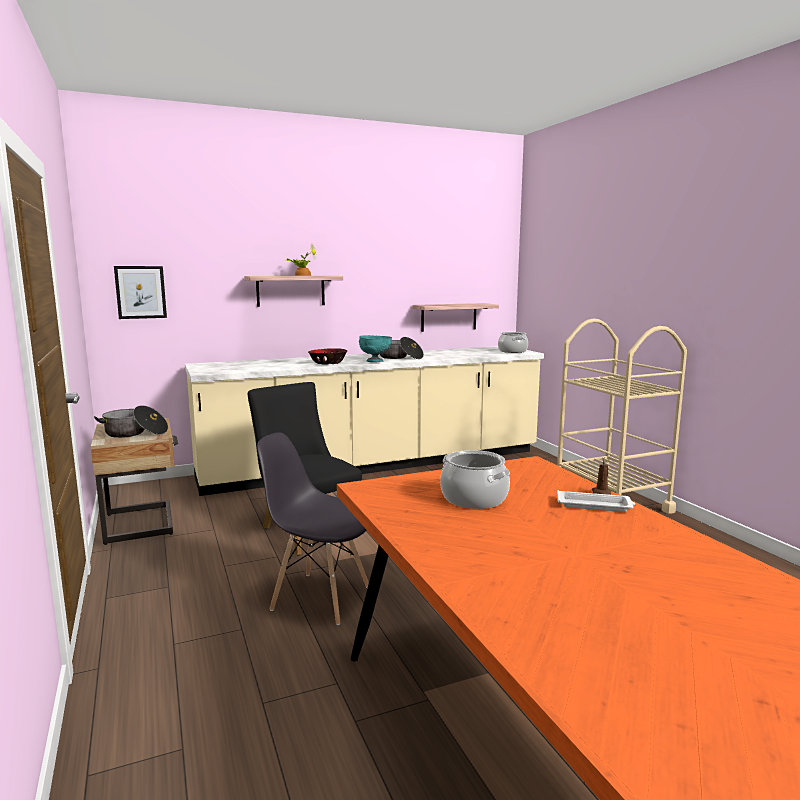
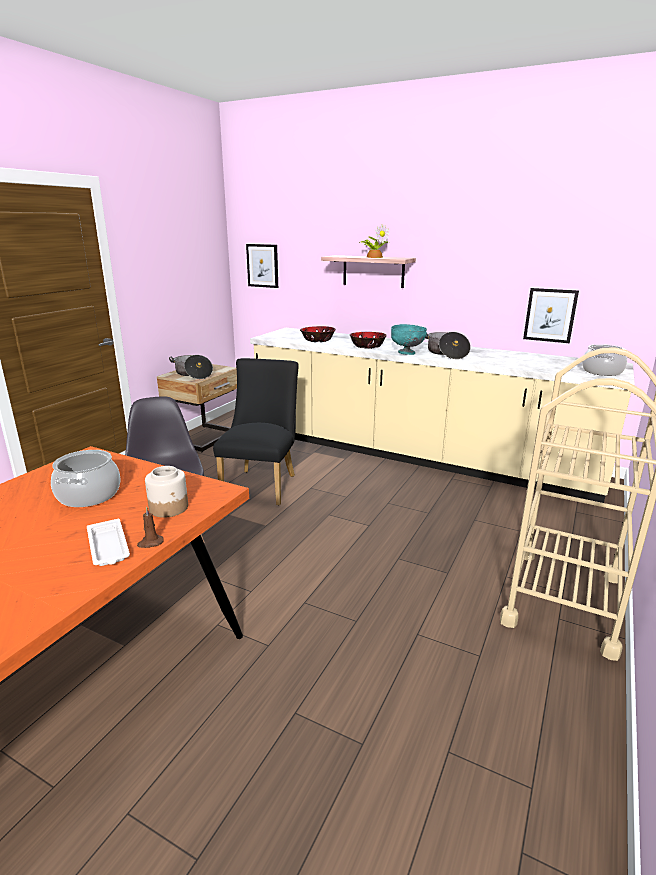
camera: 50 degrees right, 10 degrees up
shelf [412,303,499,332] -> picture [523,288,579,343]
none -> jar [145,466,188,518]
none -> bowl [300,326,336,342]

